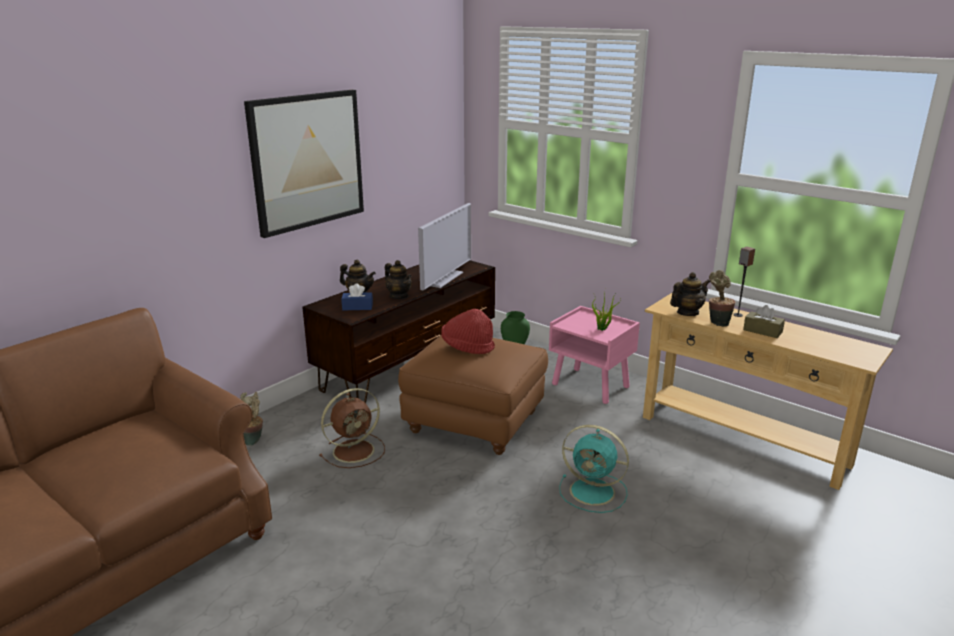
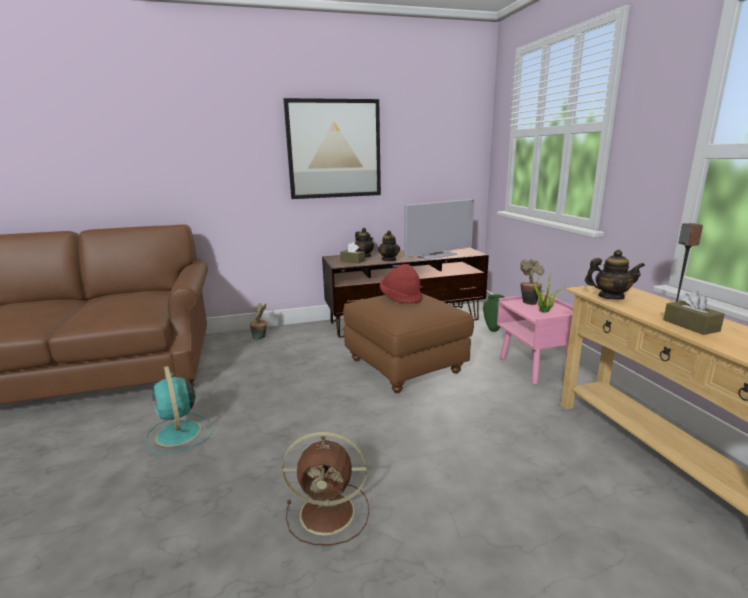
camera: 35 degrees right, 5 degrees down
brown fan [319,388,385,468] -> brown fan moved to [282,432,369,546]
blue tissue box [341,283,373,310] -> brown tissue box [340,242,365,264]
turquoise fan [559,425,629,513] -> turquoise fan moved to [145,366,213,454]
potted plant [709,270,735,327] -> potted plant moved to [520,259,545,305]

